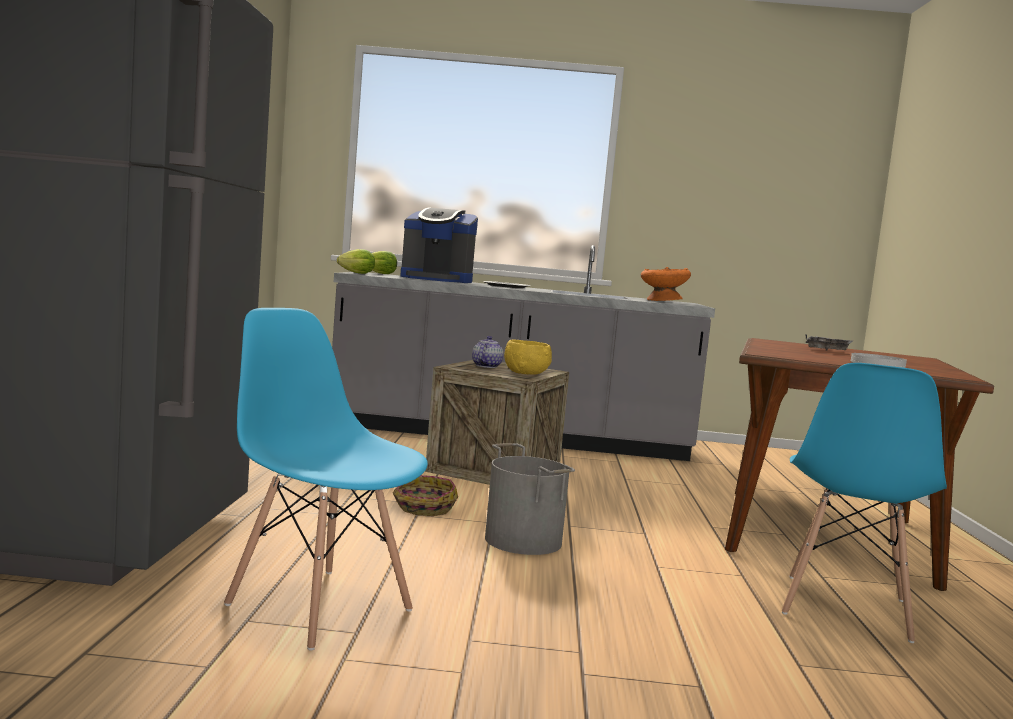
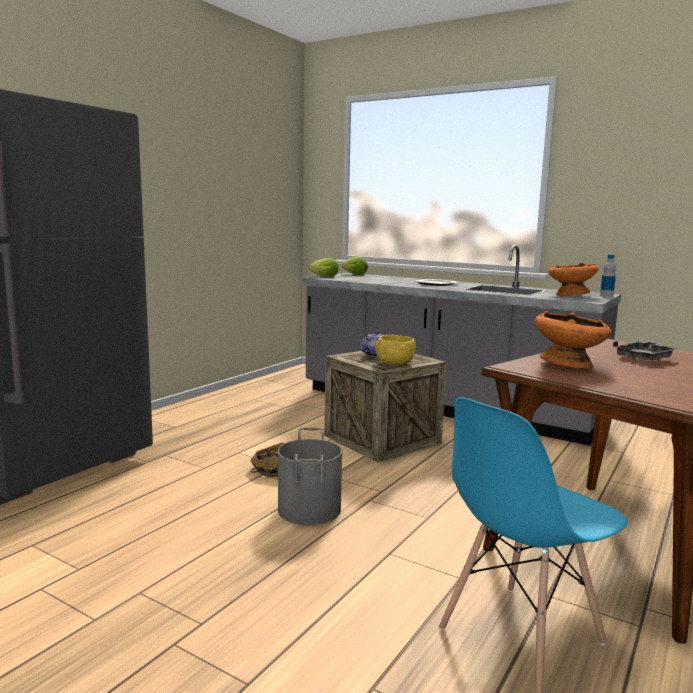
camera: 30 degrees right, 5 degrees up
blue chair [224,308,428,651] -> none
coffee machine [400,208,478,283] -> none
white plate [851,353,907,368] -> none
none -> orange bowl [535,311,611,369]
none -> bottle [600,255,616,297]

